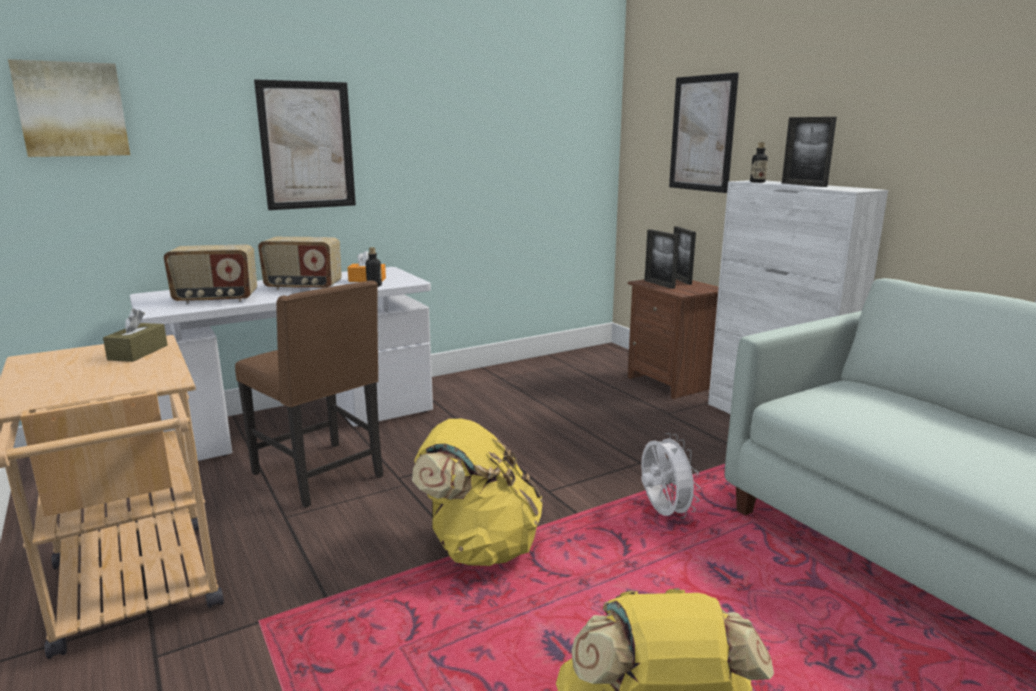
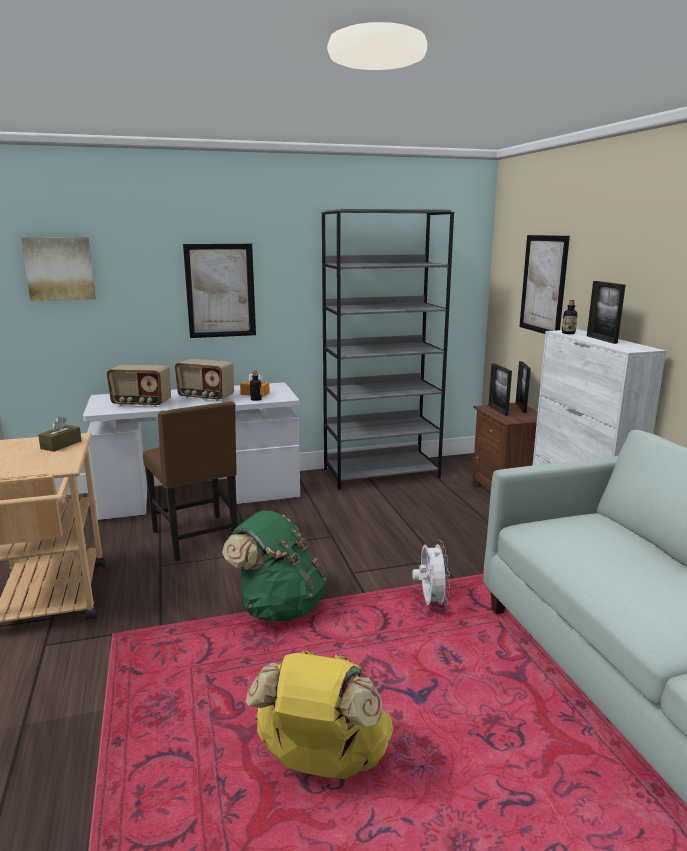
camera: 15 degrees right, 0 degrees up
yellow backpack [412,418,543,566] -> green backpack [222,510,327,622]
none -> grey bookcase [322,209,454,489]

